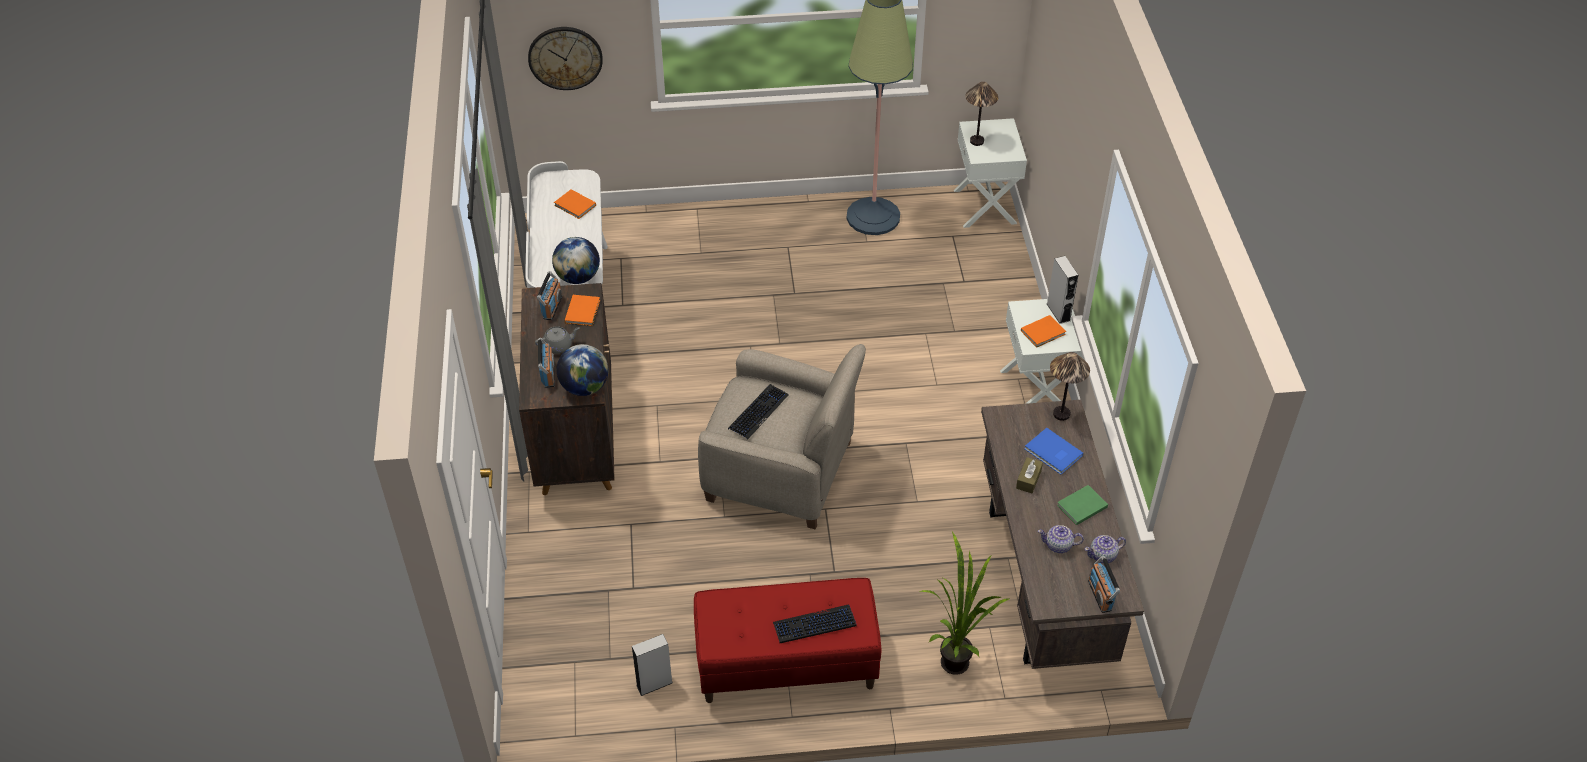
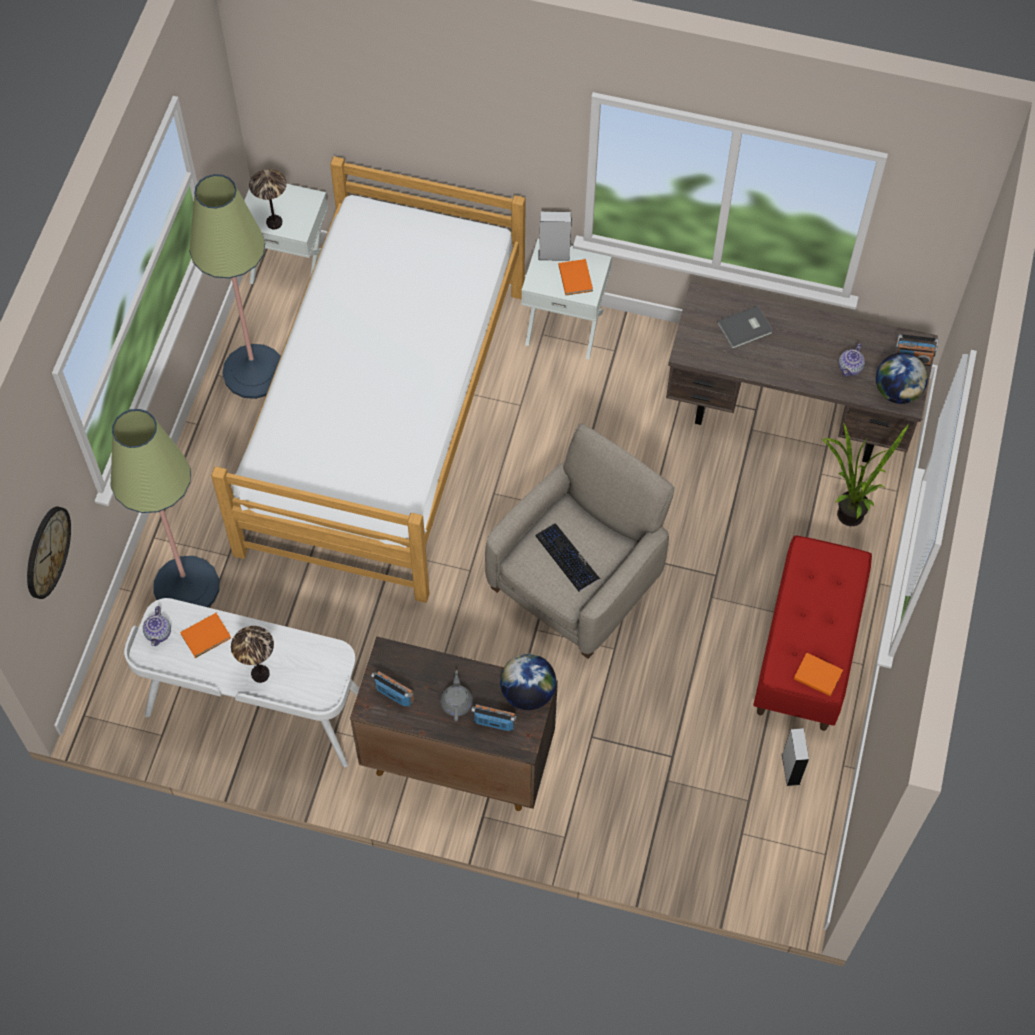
camera: 70 degrees left, 15 degrees up
globe [552,237,600,284] -> globe moved to [876,352,928,404]
orange book [565,295,600,326] -> orange book moved to [794,653,843,696]
keyboard [773,604,857,644] -> none
brown tissue box [1016,457,1043,493] -> none
blue book [1025,428,1083,474] -> grey book [717,306,773,349]
table lamp [1050,352,1090,421] -> table lamp moved to [231,626,274,683]
green book [1057,485,1108,525] -> none
teapot [1085,535,1126,563] -> teapot moved to [143,606,171,646]
none -> floor lamp [111,409,219,607]
none -> bed [211,156,526,603]

